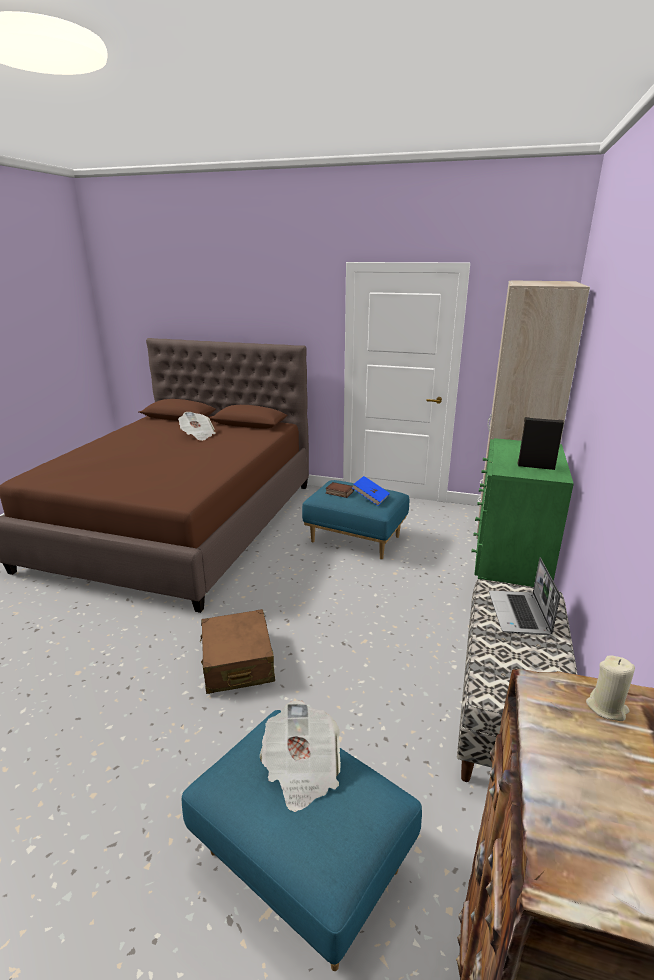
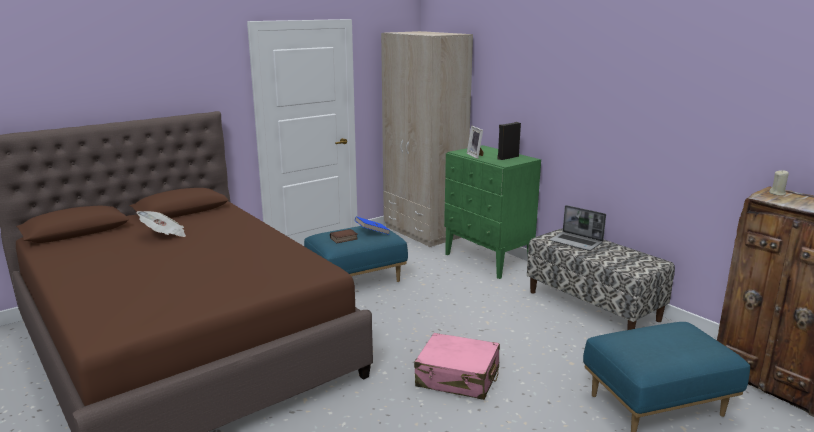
camera: 55 degrees left, 5 degrees down
brown suitcase [200,609,275,694] -> pink suitcase [414,333,500,400]
newspaper [259,700,341,812] -> none
none -> picture frame [467,126,484,159]

